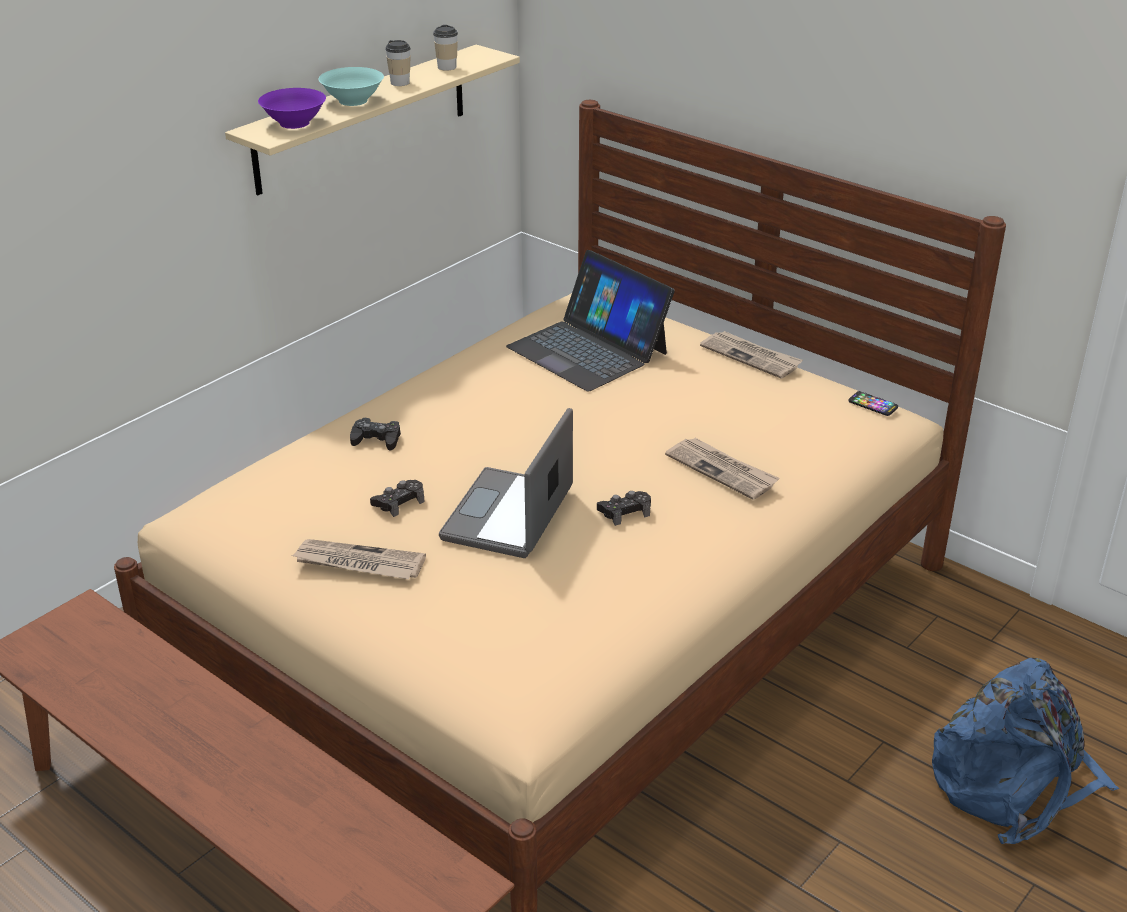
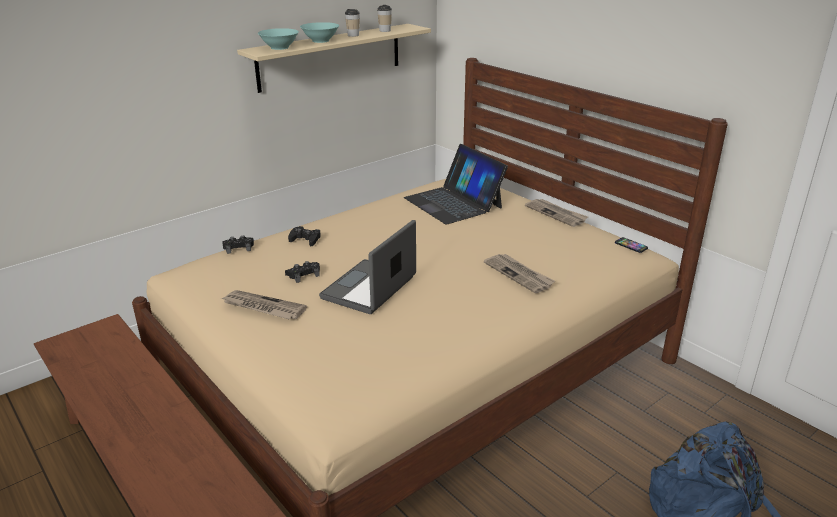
camera: 10 degrees right, 5 degrees down
purple bowl [258,88,326,129] -> turquoise bowl [258,28,299,50]
black game controller [597,491,651,526] -> black game controller moved to [222,236,254,254]

